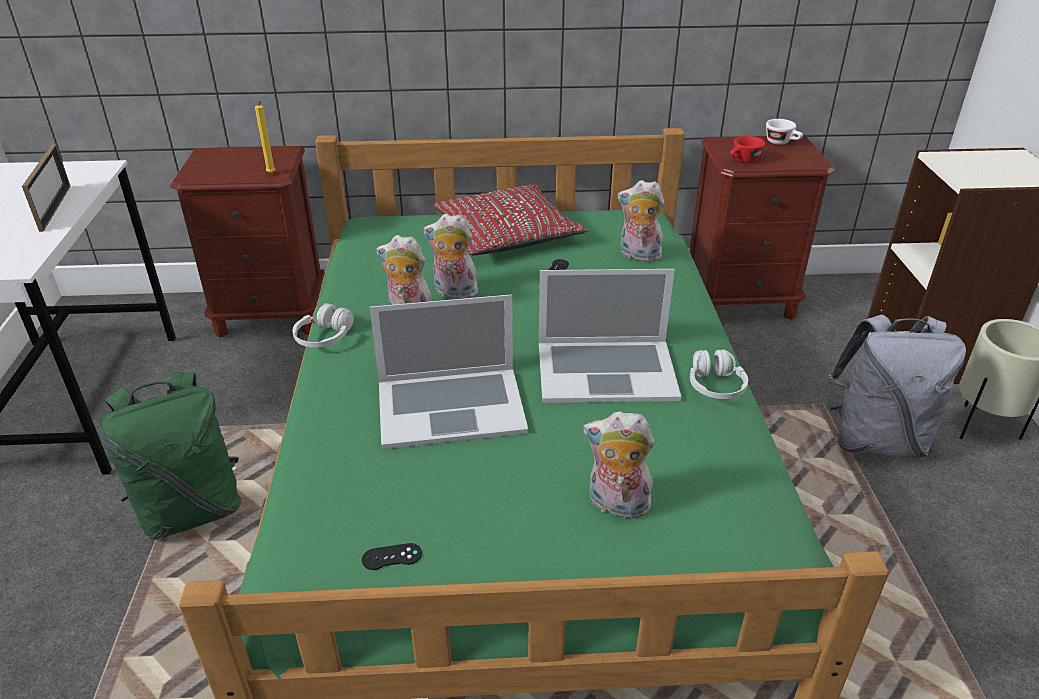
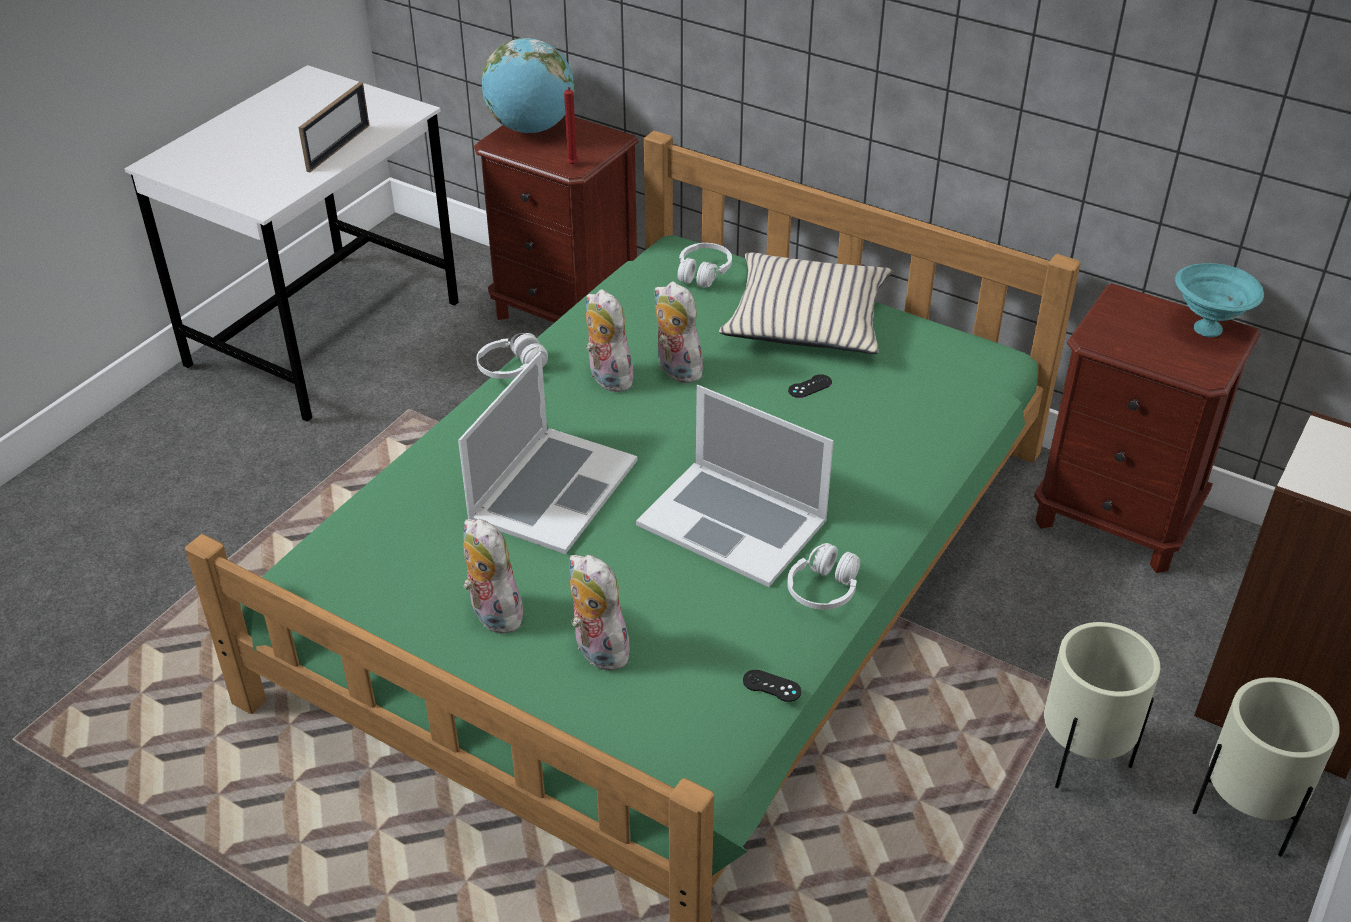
camera: 35 degrees right, 5 degrees up
green backpack [100,372,241,540] -> none
yellow candle [255,101,276,174] -> red candle [564,87,578,165]
black game controller [362,543,422,570] -> black game controller moved to [743,670,801,702]
laptop [369,294,528,449] -> laptop turned 90 degrees counterclockwise [458,352,637,554]
red pillow [433,184,588,255] -> beige pillow [719,253,893,354]
plush toy [618,180,665,262] -> plush toy moved to [463,519,523,634]
red cup [730,136,765,163] -> none
white cup [766,119,803,145] -> turquoise bowl [1175,263,1264,337]
grey backpack [829,315,966,458] -> beige planter [1044,622,1160,789]
none -> globe [481,38,575,133]
none -> white headphones [677,243,732,288]

